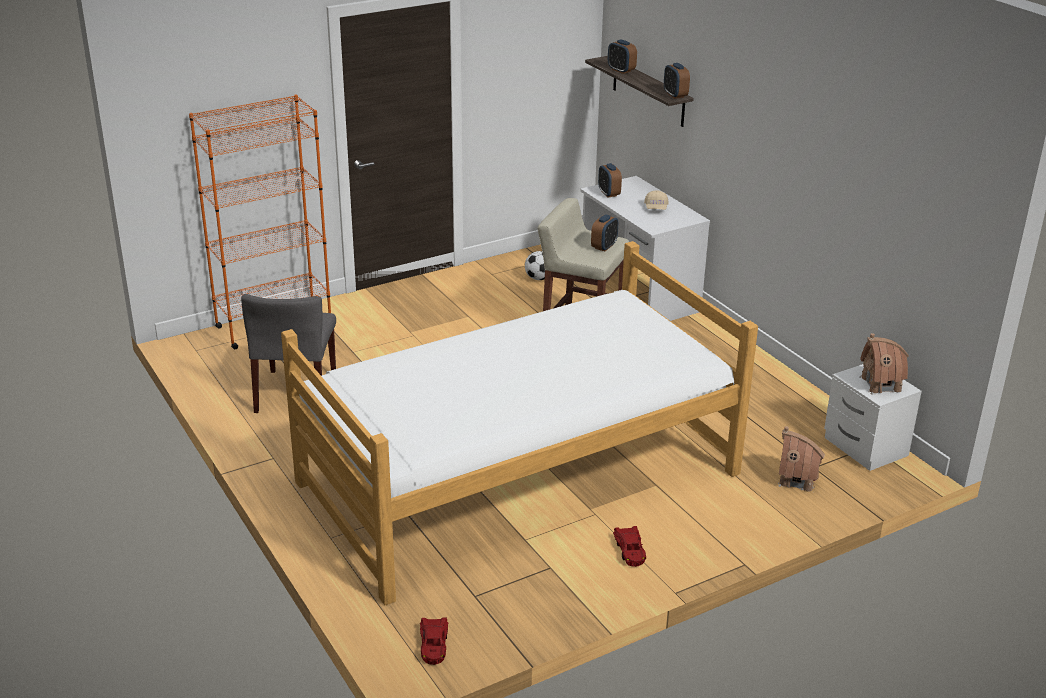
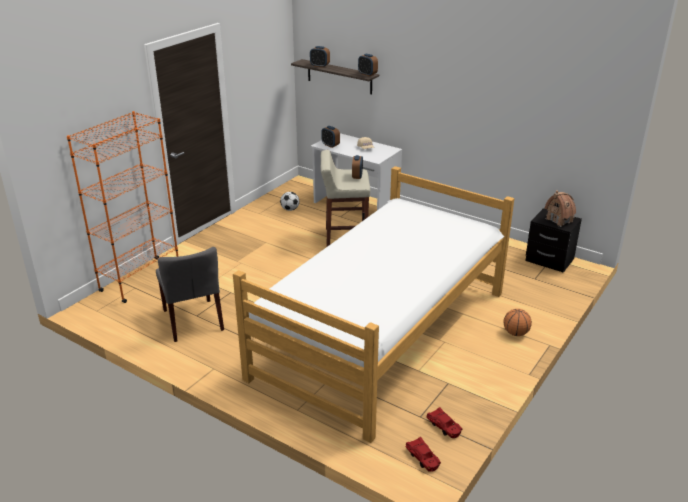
camera: 25 degrees left, 0 degrees up
red toy car [613,526,646,567] -> red toy car moved to [427,407,462,439]
toy house [778,426,825,492] -> none
white nightstand [824,364,922,471] -> black nightstand [525,208,582,273]
none -> basketball [503,309,532,336]

